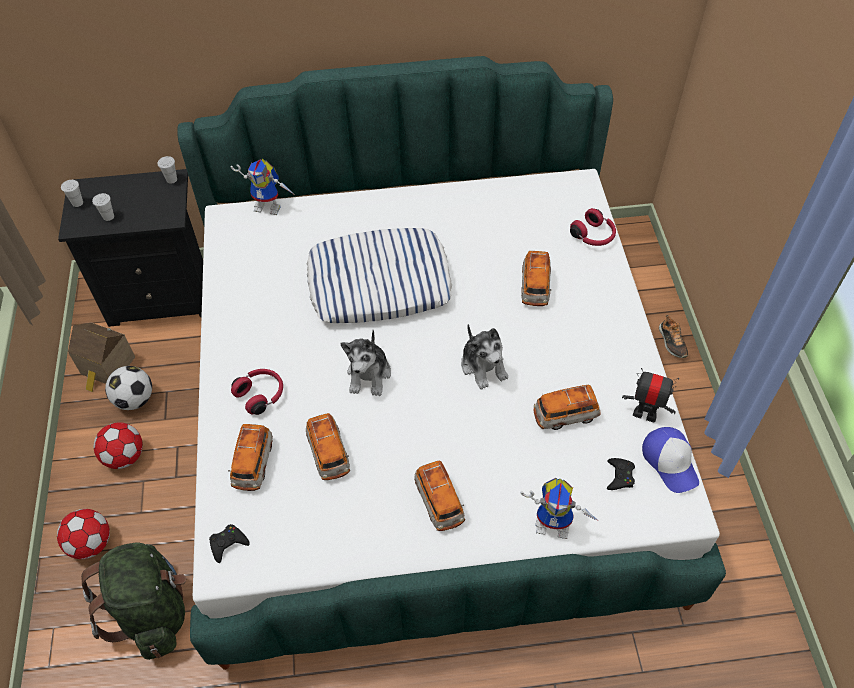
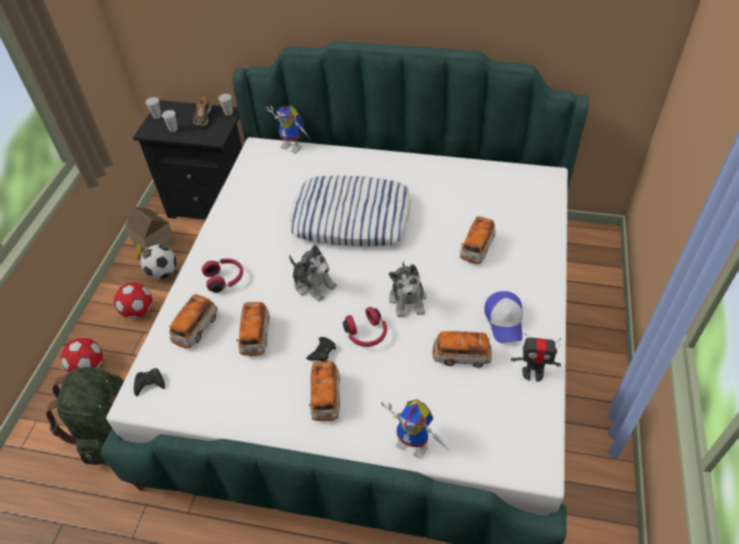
camera: 20 degrees right, 5 degrees down
plush toy [341,330,391,396] -> plush toy turned 75 degrees counterclockwise [289,245,337,302]
red headphones [570,208,616,246] -> red headphones moved to [343,307,387,347]
black game controller [607,458,635,490] -> black game controller moved to [306,337,336,361]
toy robot [622,368,679,422] -> toy robot turned 150 degrees clockwise [511,334,561,382]
cap [642,427,699,493] -> cap moved to [484,291,523,343]
shoe [659,315,688,358] -> shoe moved to [193,94,211,126]

